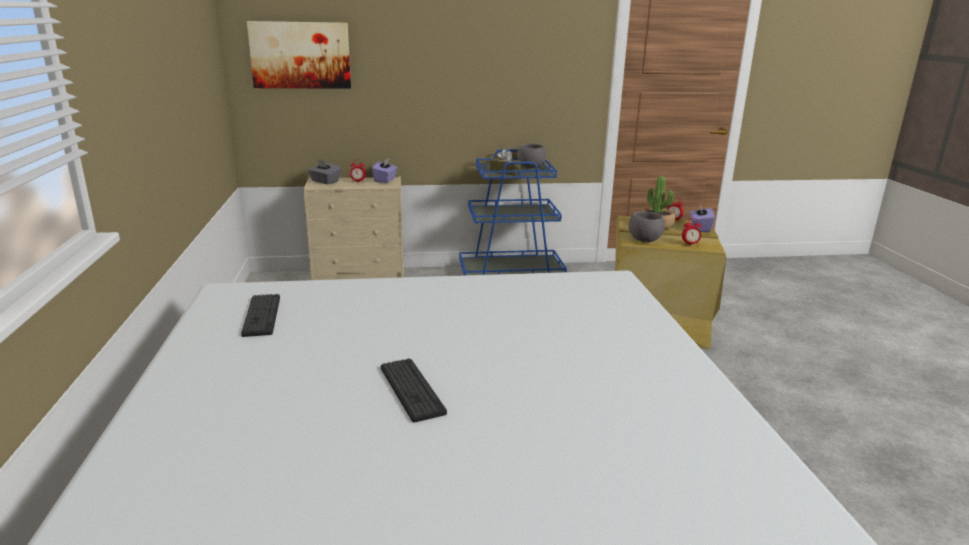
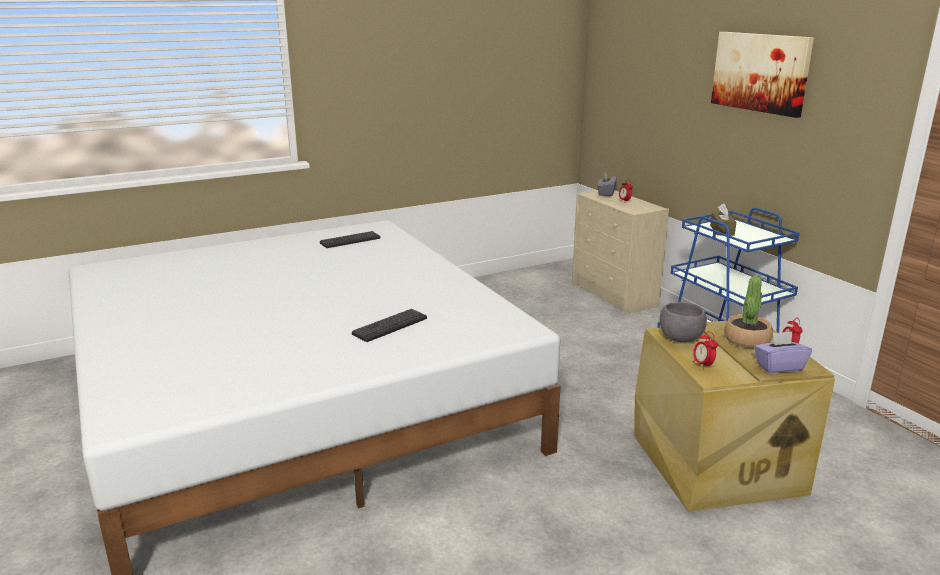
camera: 70 degrees right, 0 degrees up
picture [246,21,351,89] -> picture moved to [711,32,814,118]
purple tissue box [372,157,397,183] -> none
keyboard [381,358,447,423] -> keyboard moved to [352,309,427,342]
grey bowl [517,144,546,168] -> none

